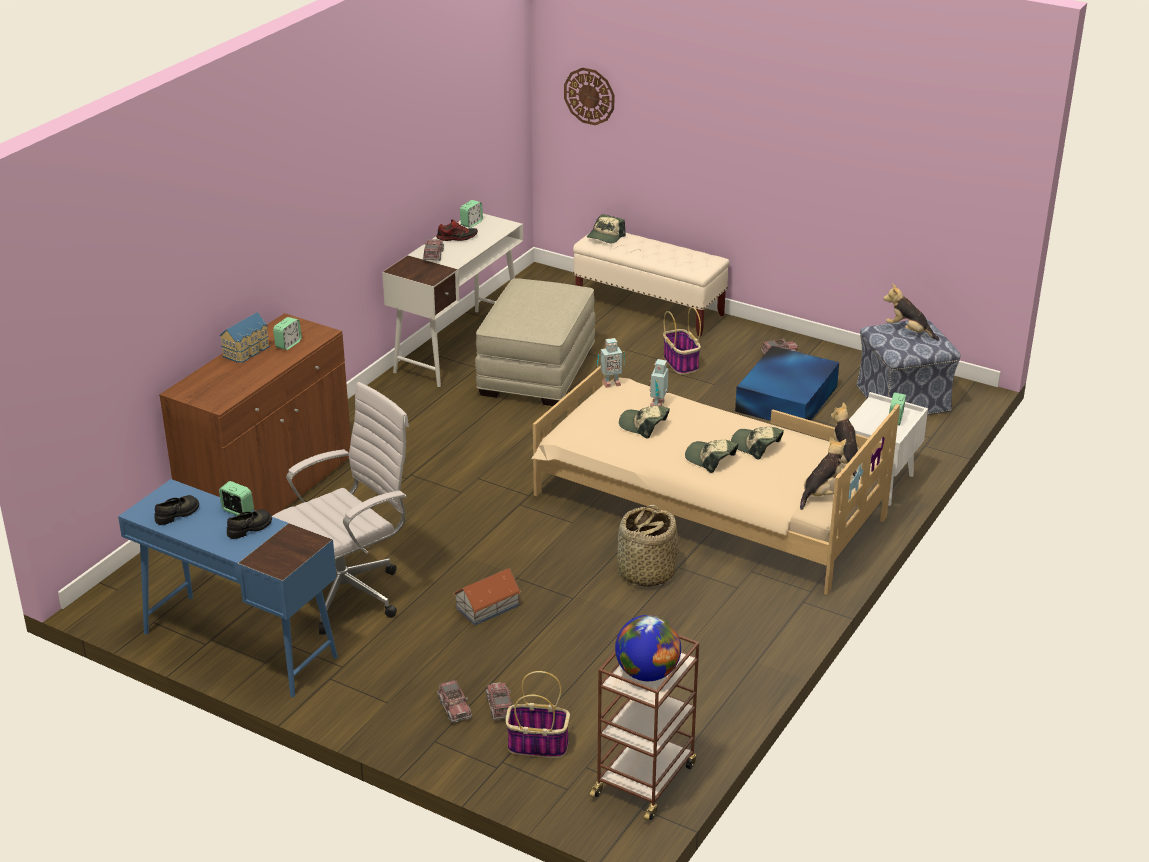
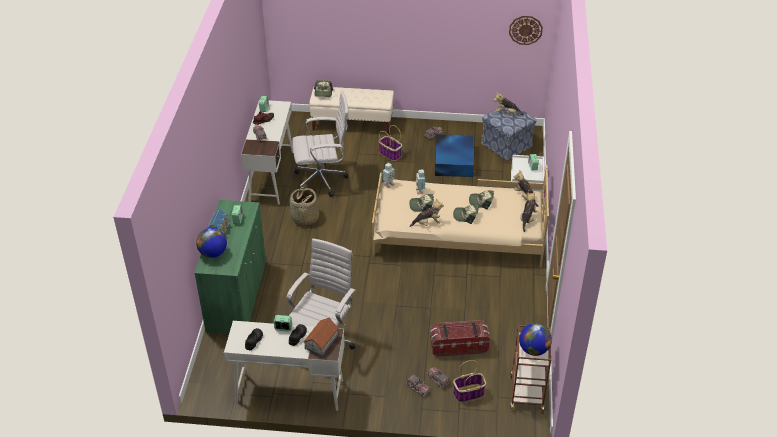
camera: 25 degrees left, 10 degrees up
blue desk [118,479,338,697] -> white desk [224,321,345,411]
brown cabinet [159,313,351,516] -> green cabinet [194,200,266,334]
toy house [453,568,521,626] -> toy house moved to [303,318,339,356]
beige ottoman [475,278,595,406] -> white office chair [292,91,349,197]
wall clock [564,67,614,125] -> wall clock moved to [509,16,543,45]
basket [617,504,678,587] -> basket moved to [290,187,319,227]
none -> globe [196,228,227,258]
none -> plush toy [409,199,444,227]
none -> storage box [430,320,490,357]

